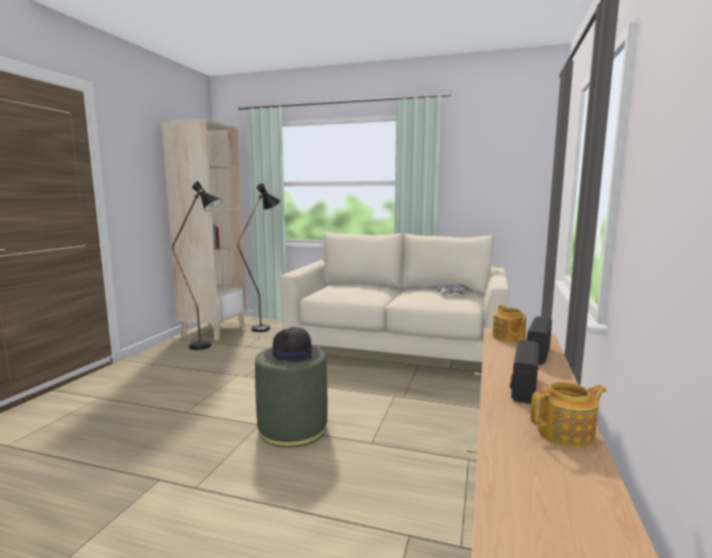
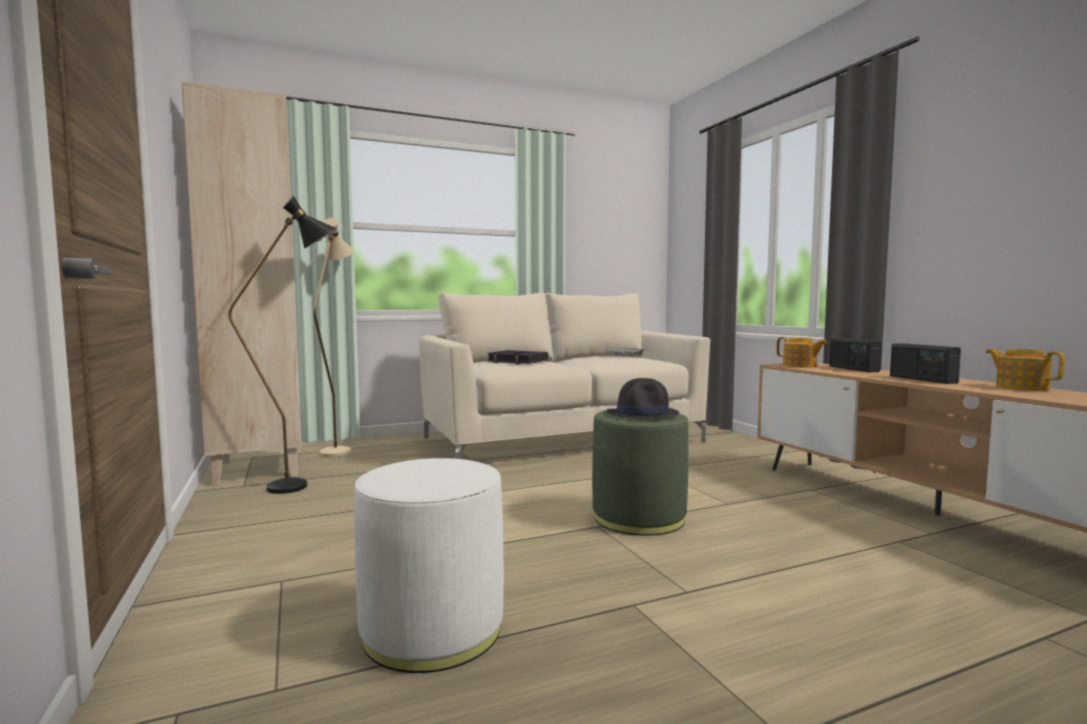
camera: 40 degrees left, 5 degrees down
black floor lamp [237,183,281,332] -> beige floor lamp [313,218,353,457]
teapot [530,382,607,448] -> teapot turned 60 degrees counterclockwise [986,349,1065,391]
none -> white ottoman [354,458,504,673]
none -> book [487,350,548,364]

